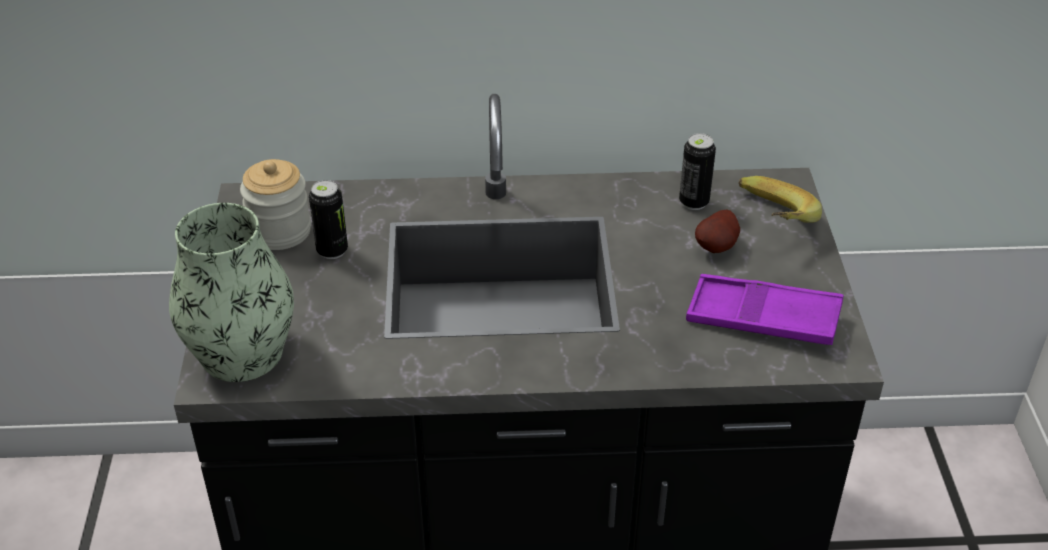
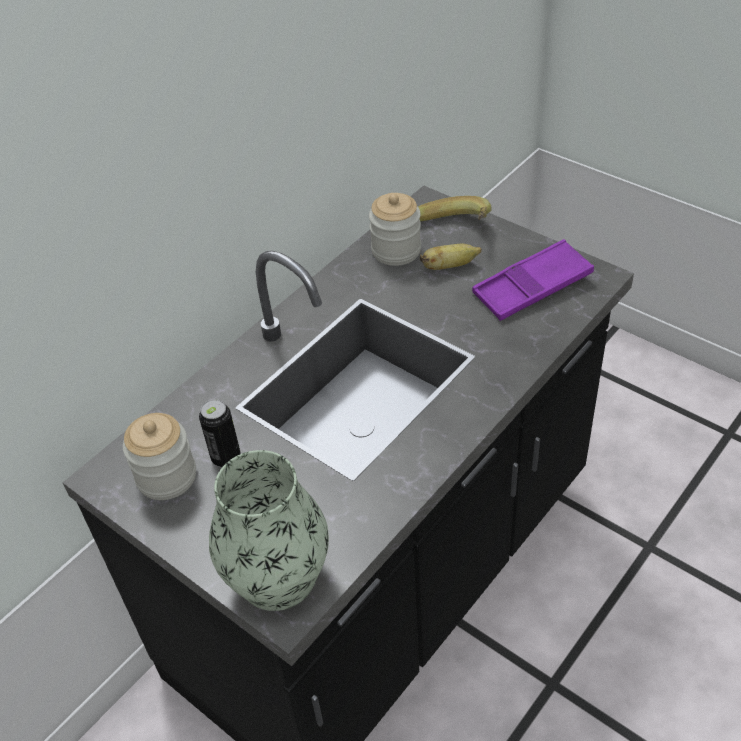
camera: 45 degrees left, 5 degrees up
can [679,133,716,210] -> jar [369,193,421,266]
potato [695,210,740,253] -> banana [420,244,482,270]

